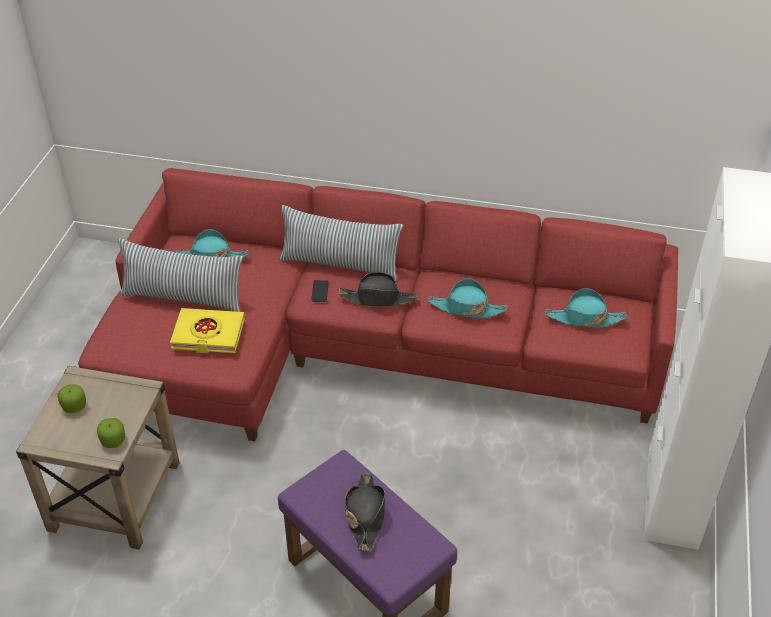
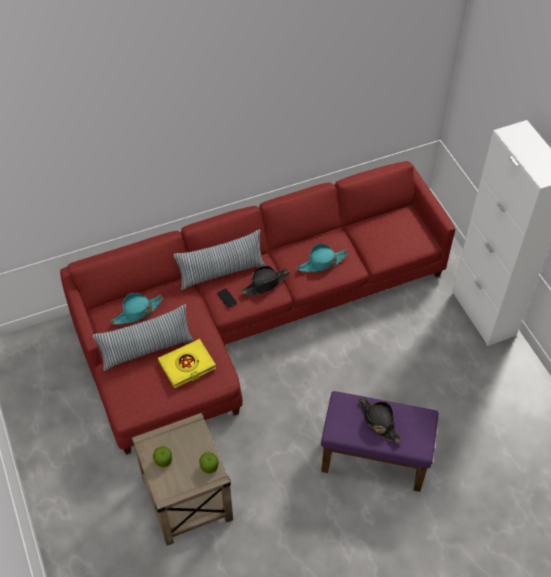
camera: 35 degrees left, 10 degrees up
turquoise hat [545,288,627,328] -> none

